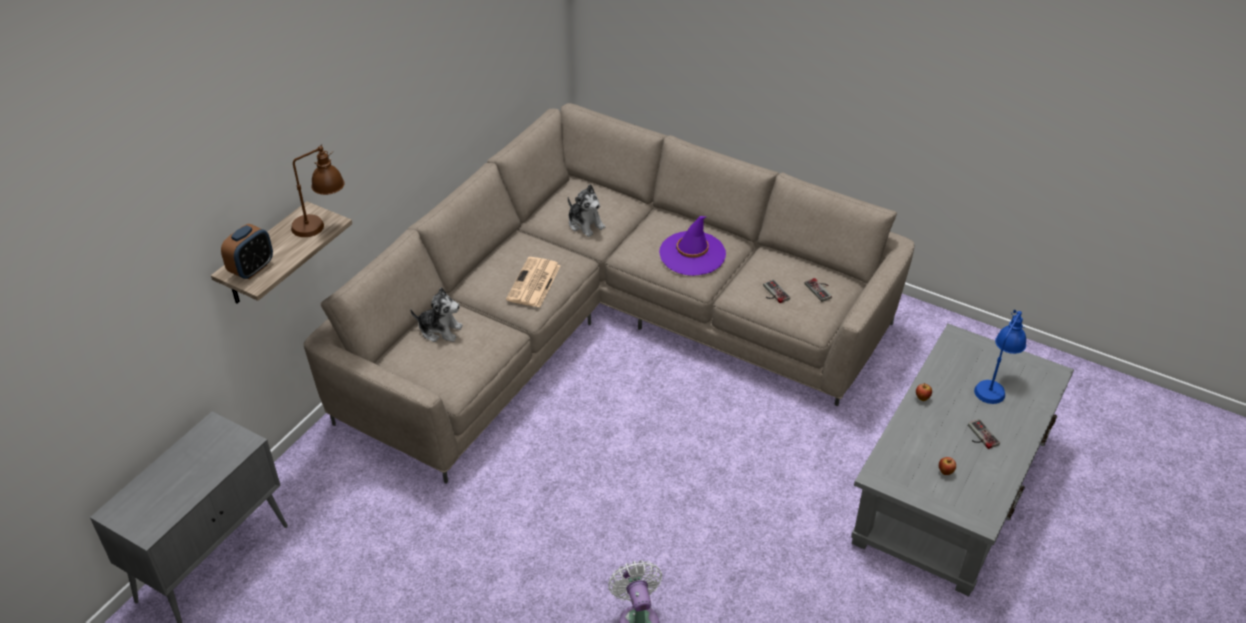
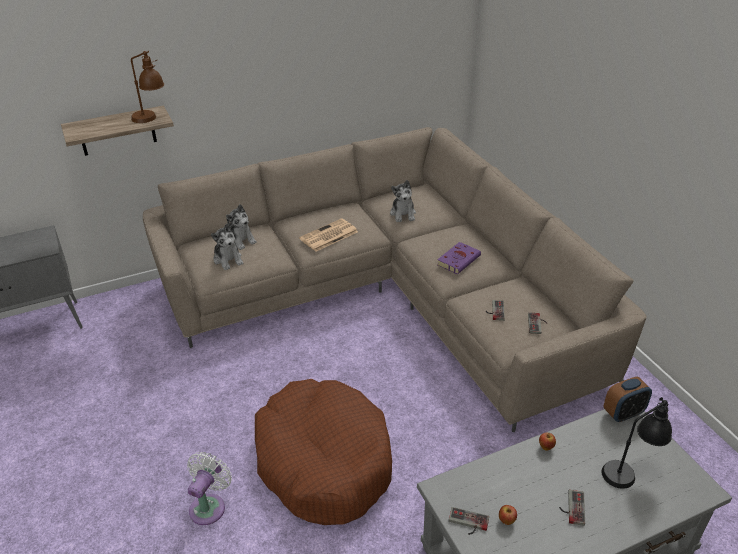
camera: 35 degrees right, 5 degrees down
alarm clock [221,224,273,279] -> alarm clock moved to [604,377,652,422]
purple hat [659,216,726,276] -> purple book [437,242,481,274]
blue table lamp [974,310,1026,404] -> black table lamp [601,397,672,489]
none -> plush toy [211,223,244,270]
none -> brown dog bed [255,379,392,525]
none -> game controller [449,507,489,535]

